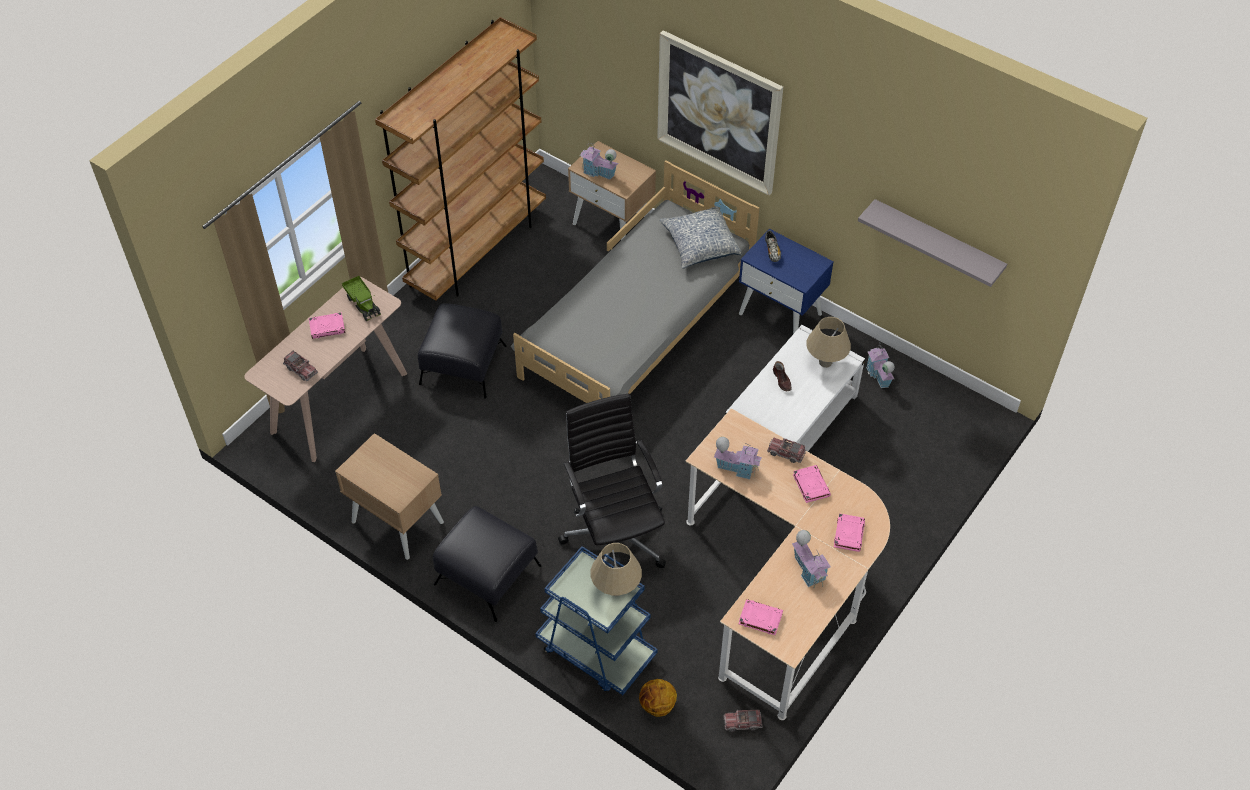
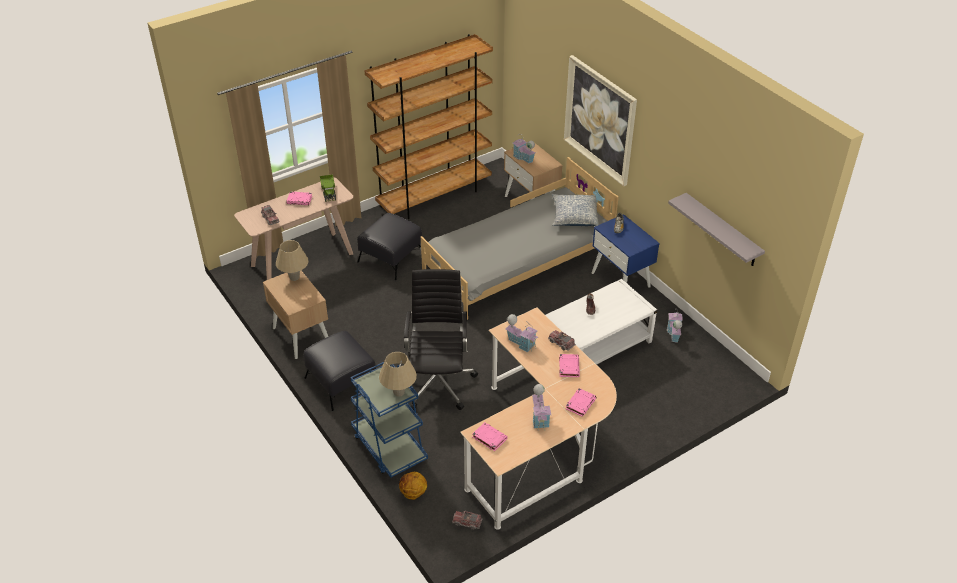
camera: 20 degrees right, 10 degrees down
beige table lamp [806,317,851,368] -> beige table lamp moved to [276,240,309,281]

